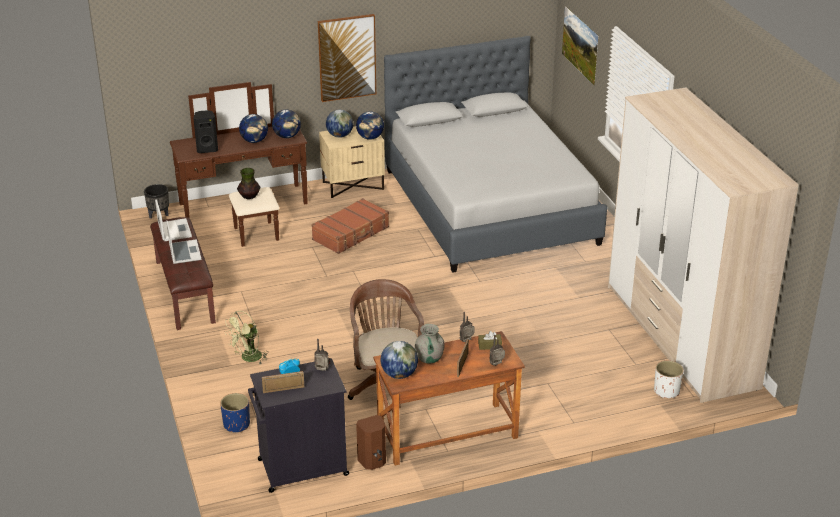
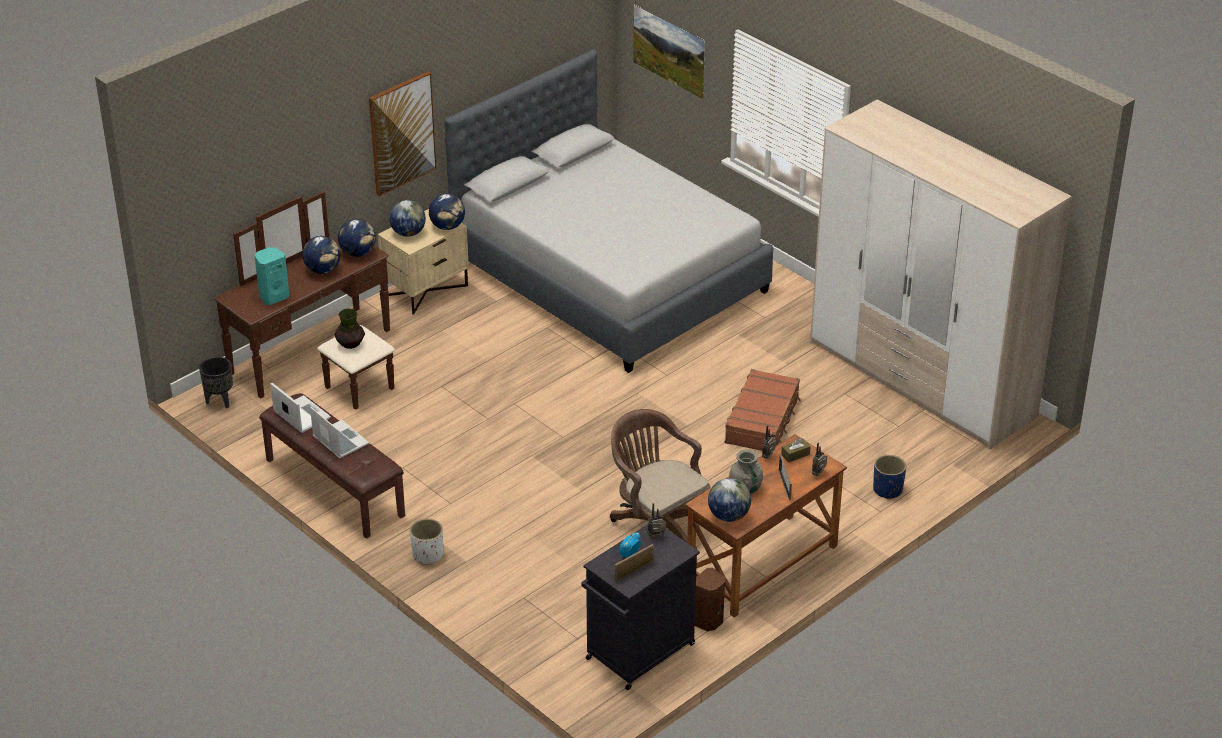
camera: 25 degrees left, 5 degrees up
black speaker [193,110,218,153] -> turquoise speaker [254,247,289,305]
blue planter [220,393,250,433] -> blue planter moved to [873,455,906,499]
green fan [224,311,269,365] -> none
brown suitcase [311,198,389,254] -> brown suitcase moved to [725,369,801,451]
white planter [654,361,684,398] -> white planter moved to [410,518,443,565]

